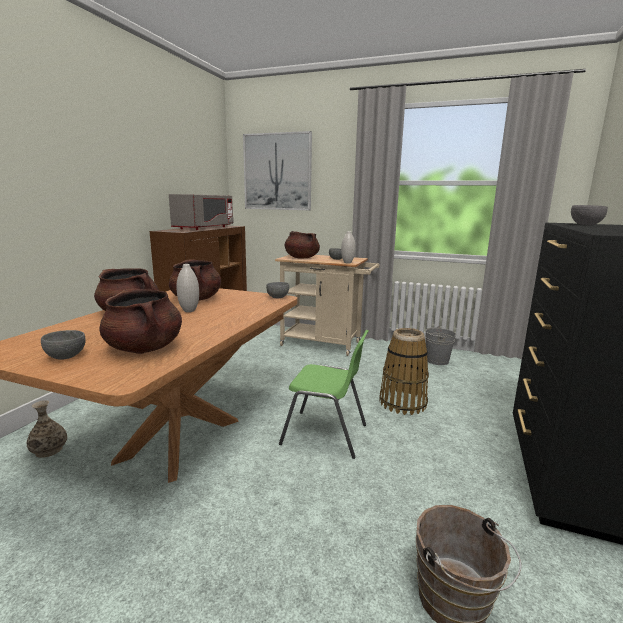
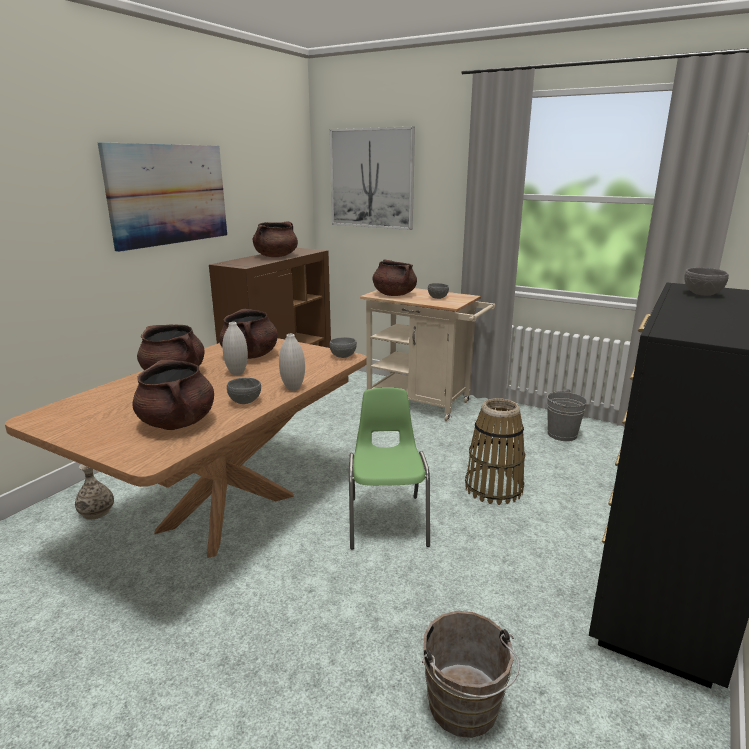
camera: 10 degrees right, 5 degrees up
grey bowl [41,330,86,359] -> grey bowl moved to [227,378,261,404]
grey microwave [169,194,233,230] -> brown cooking pot [253,221,298,257]
green chair [279,330,369,459] -> green chair turned 120 degrees counterclockwise [349,387,430,550]
white vase [341,231,356,263] -> white vase moved to [279,334,305,391]
none -> picture [98,142,227,252]

